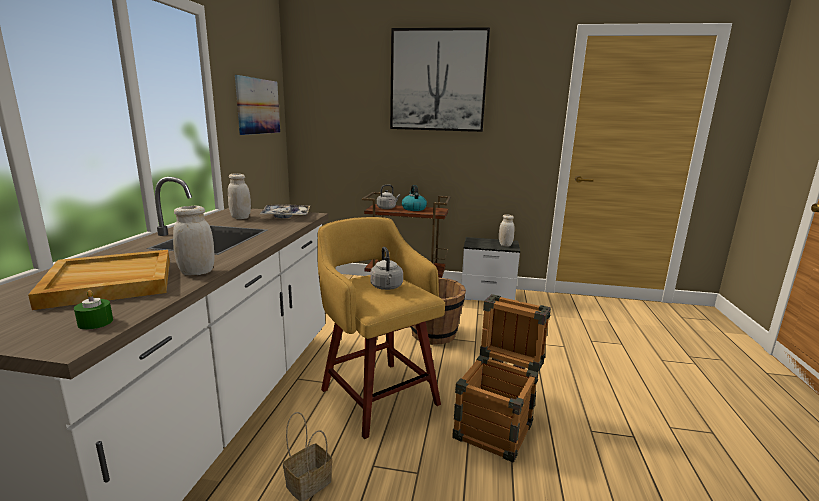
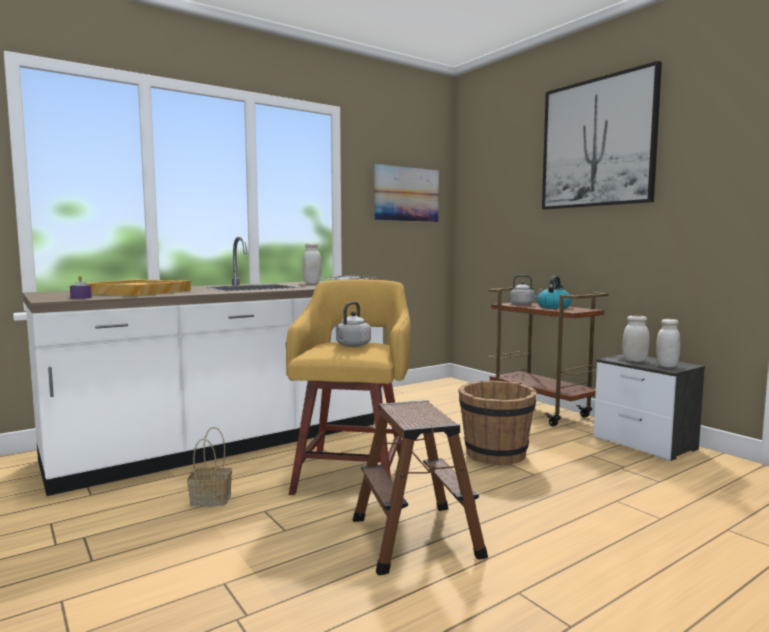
camera: 45 degrees right, 10 degrees down
green candle [74,290,113,330] -> purple candle [70,275,92,299]
white jar [173,206,214,275] -> white jar moved to [622,316,650,362]
crate [452,294,551,463] -> brown step ladder [353,400,488,575]

